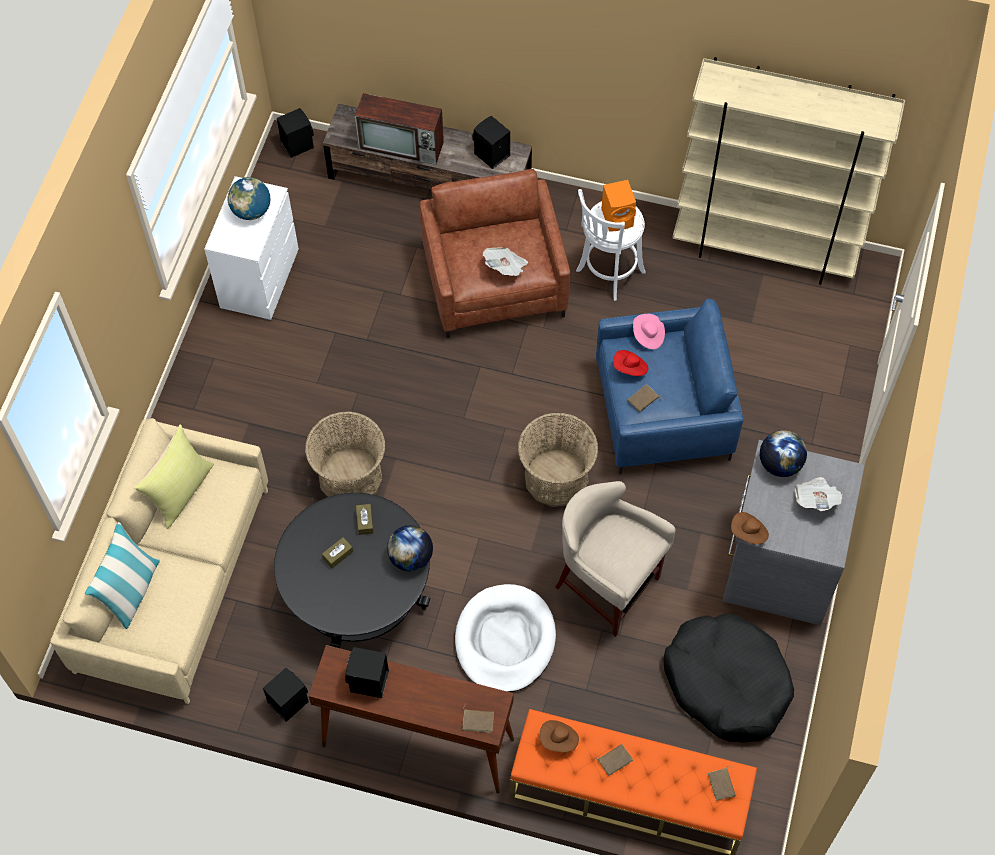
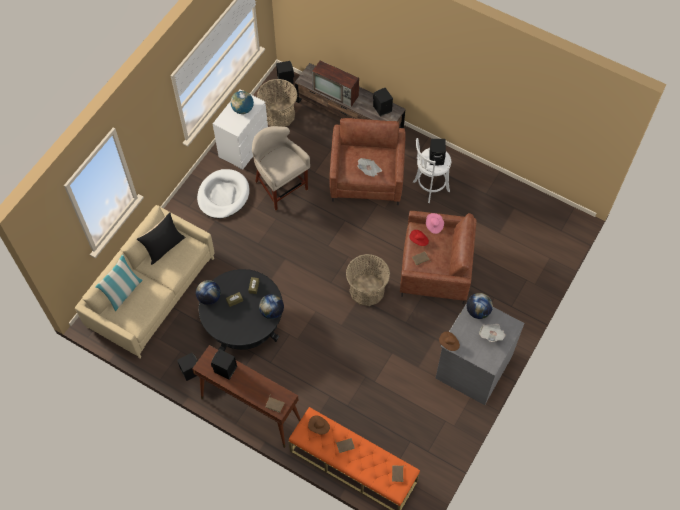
camera: 15 degrees right, 0 degrees up
yellow pillow [134,424,214,529] -> black pillow [137,212,185,265]
basket [305,411,385,497] -> basket moved to [257,79,298,127]
white dog bed [455,584,556,692] -> white dog bed moved to [197,169,249,219]
beige stool [555,481,676,637] -> beige stool moved to [252,126,310,211]
blue armchair [596,299,743,474] -> brown armchair [400,211,477,304]
orange speaker [601,180,636,232] -> black speaker [429,139,446,165]
black dog bed [663,614,794,743] -> none
beige bookcase [672,57,905,285] -> none
none -> globe [196,280,221,305]

